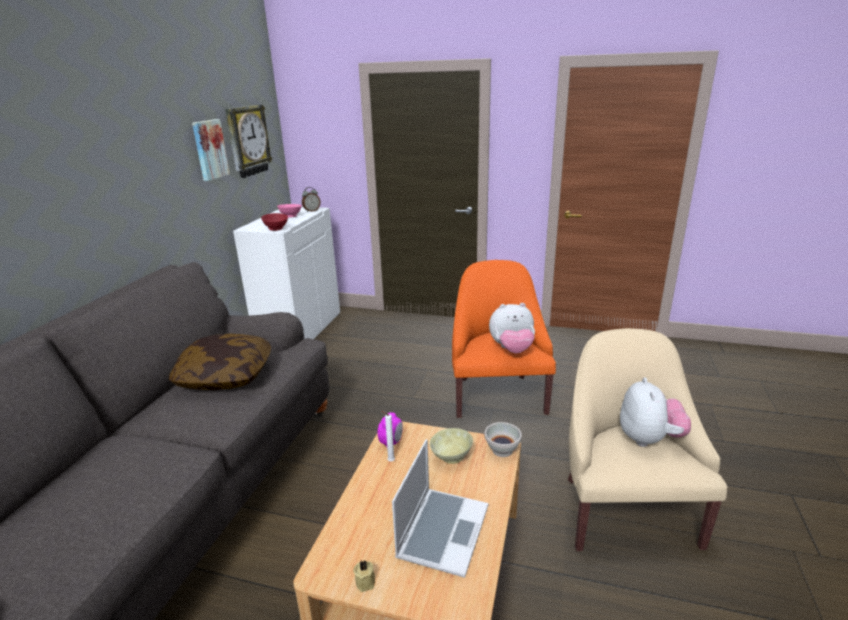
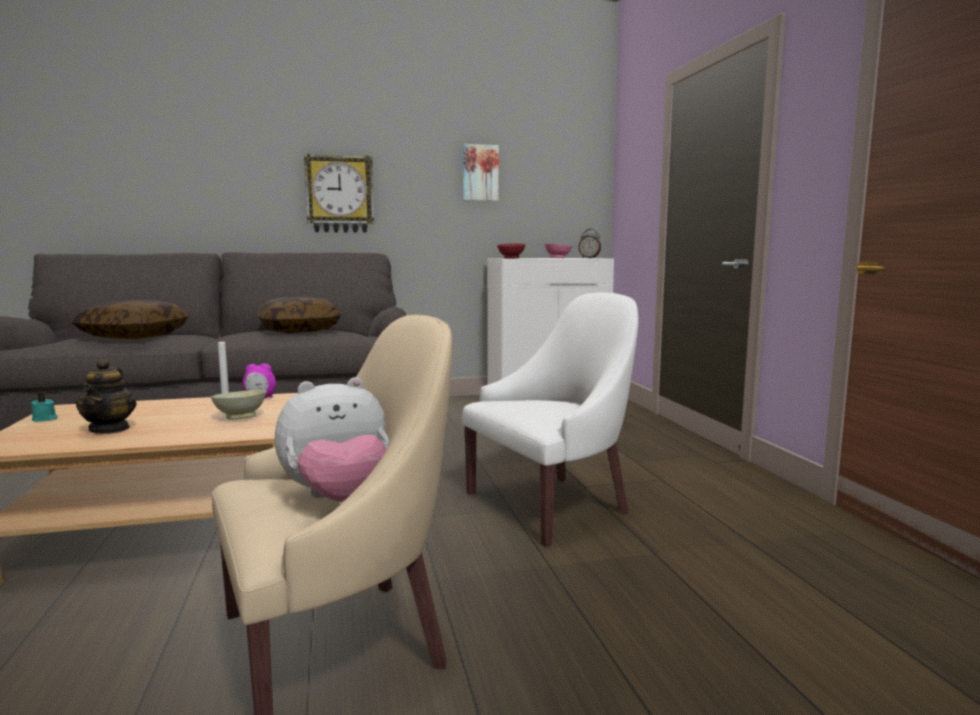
camera: 60 degrees right, 15 degrees down
wall clock [225,105,272,178] -> wall clock moved to [304,154,374,233]
beige candle [353,560,375,592] -> turquoise candle [31,392,58,422]
laptop [392,439,488,578] -> teapot [76,359,137,434]
orange armchair [452,260,556,418] -> white armchair [462,292,638,547]
white bowl [485,422,522,457] -> none
plush toy [489,303,535,353] -> none
none -> pillow [72,300,189,339]

